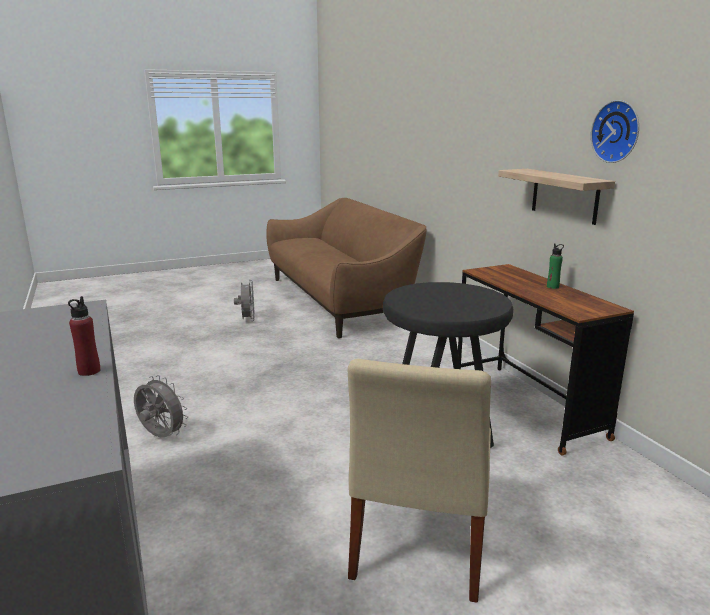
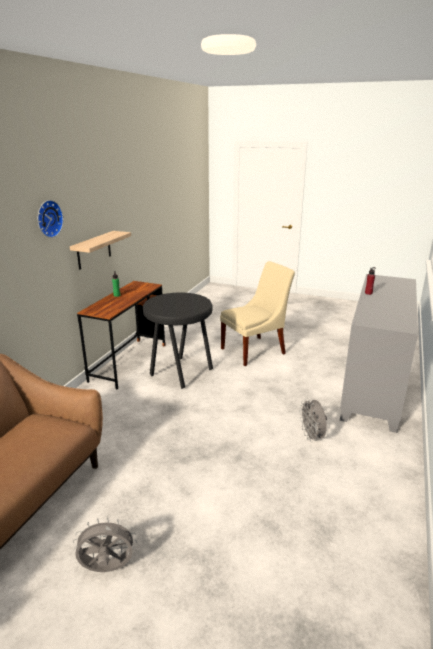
camera: 135 degrees left, 5 degrees up
grey fan [234,280,255,321] -> grey fan turned 45 degrees clockwise [73,517,137,572]
wall clock [591,100,639,163] -> wall clock moved to [38,200,63,238]

